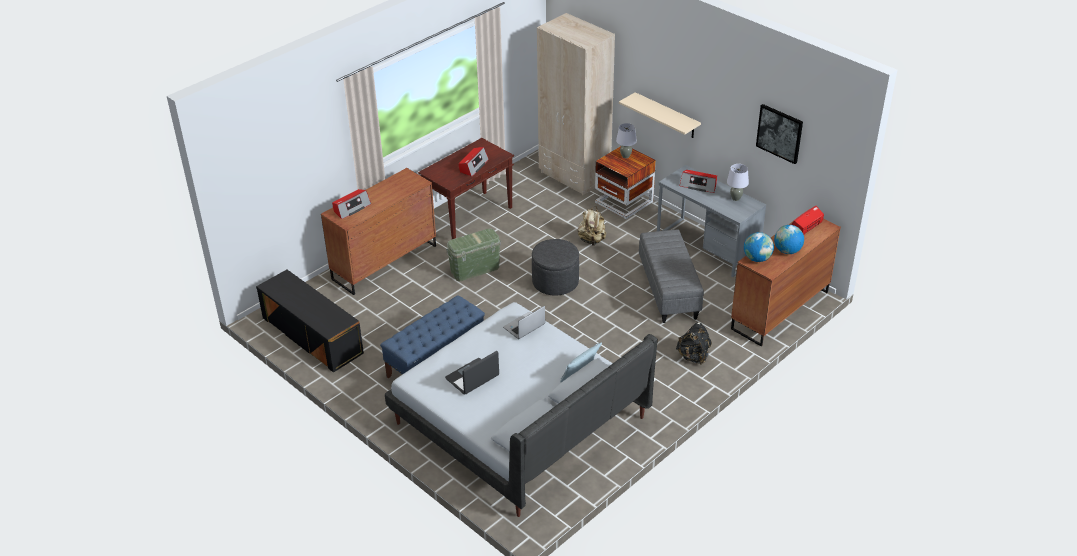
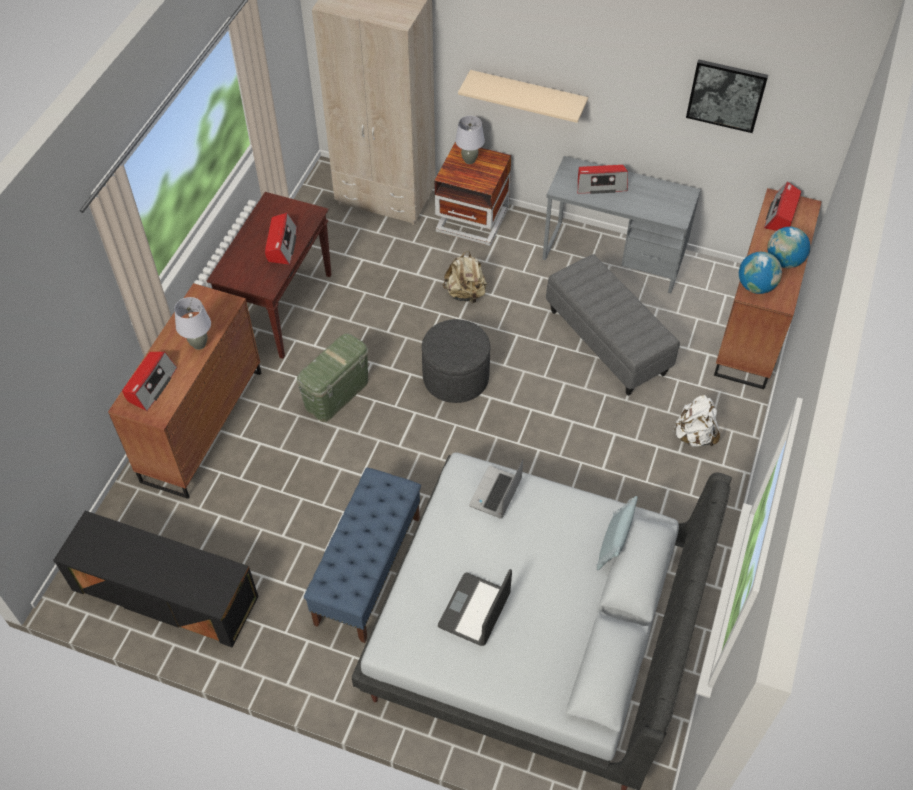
camera: 25 degrees left, 15 degrees up
black backpack [676,322,712,365] -> white backpack [674,395,720,447]
grey table lamp [727,164,749,201] -> grey table lamp moved to [174,297,211,350]

